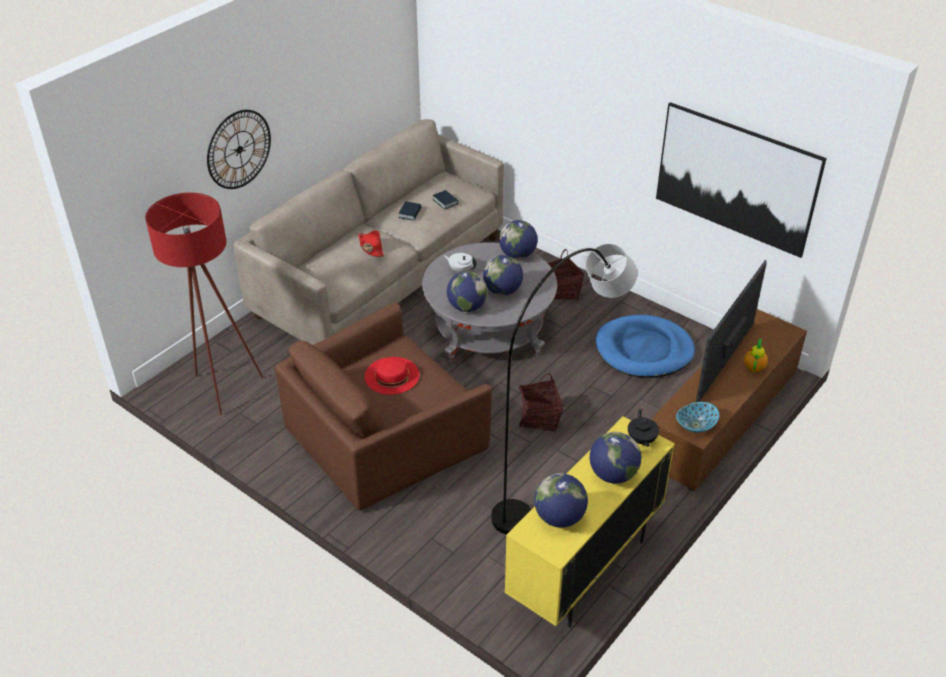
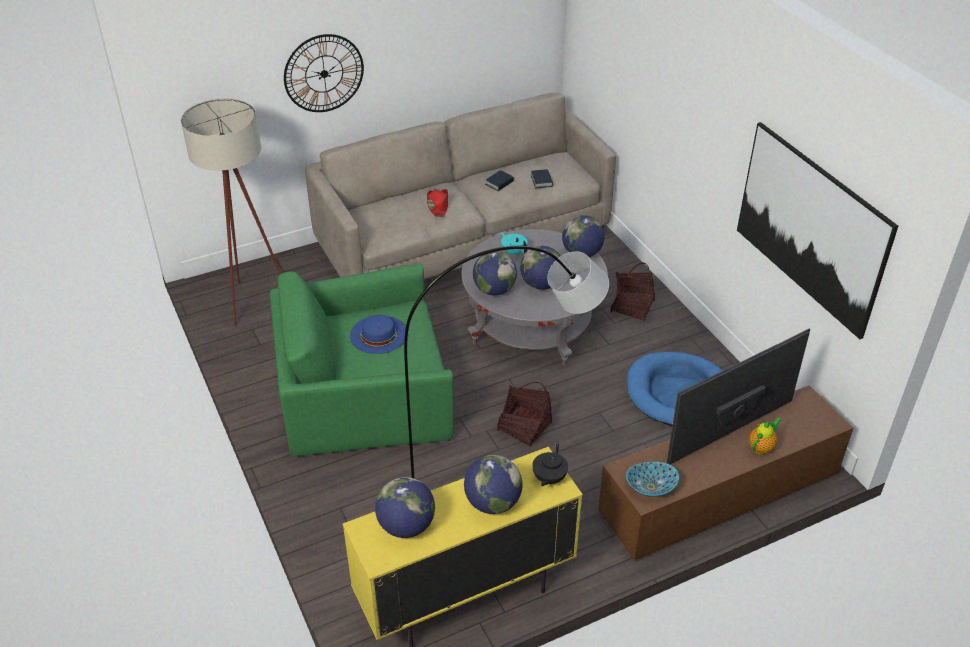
camera: 25 degrees right, 0 degrees up
red floor lamp [145,193,264,415] -> beige floor lamp [181,98,282,326]
brown armchair [275,302,492,511] -> green armchair [269,264,454,457]
red hat [365,357,419,395] -> blue hat [350,315,406,354]
white teapot [443,253,477,273] -> turquoise teapot [501,232,528,255]

